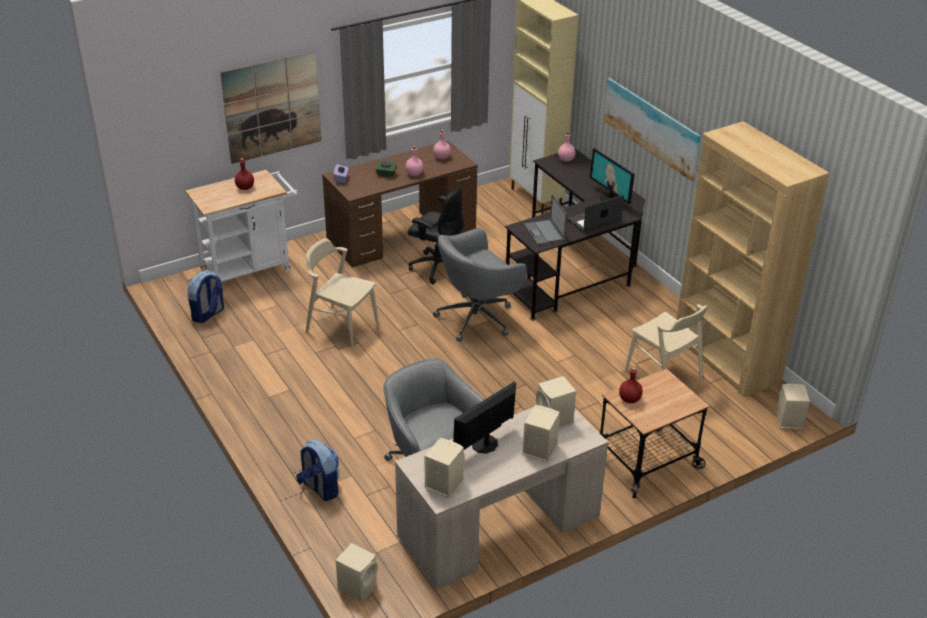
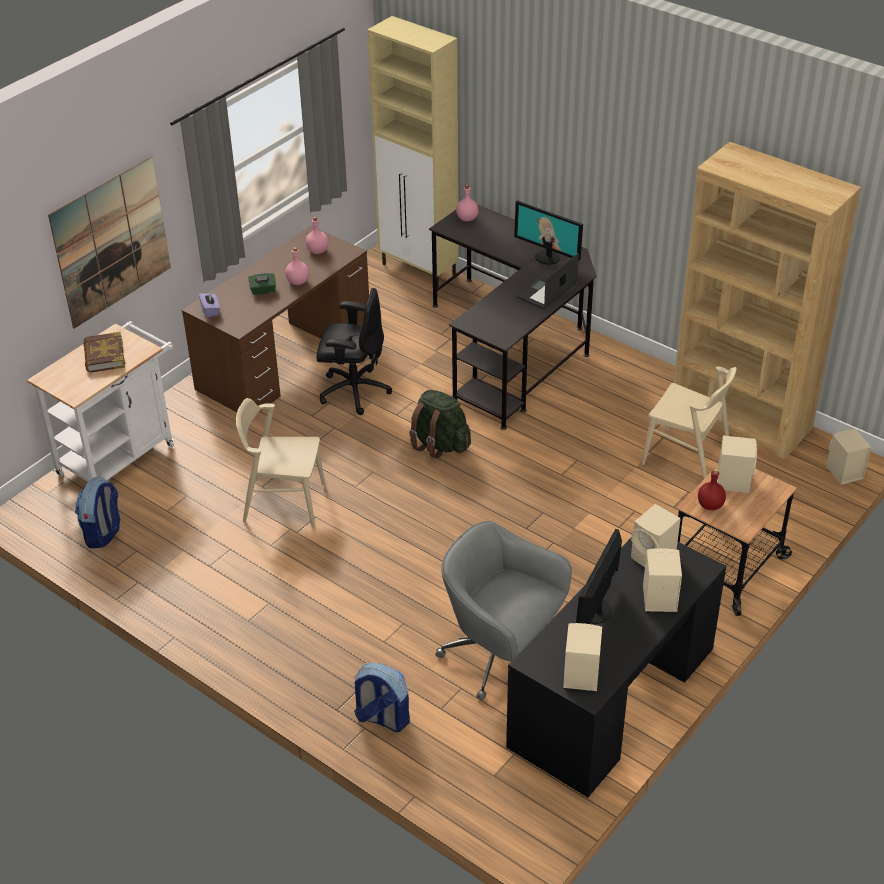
camera: 20 degrees left, 5 degrees up
red bottle [235,158,254,190] -> book [84,332,125,373]
beige speaker [336,543,378,602] -> beige speaker moved to [717,436,757,493]
beige desk [395,407,608,590] -> black desk [506,538,726,798]
grey office chair [433,228,527,342] -> green backpack [409,390,471,459]
laptop [524,194,567,245] -> none
picture [603,78,701,181] -> none

